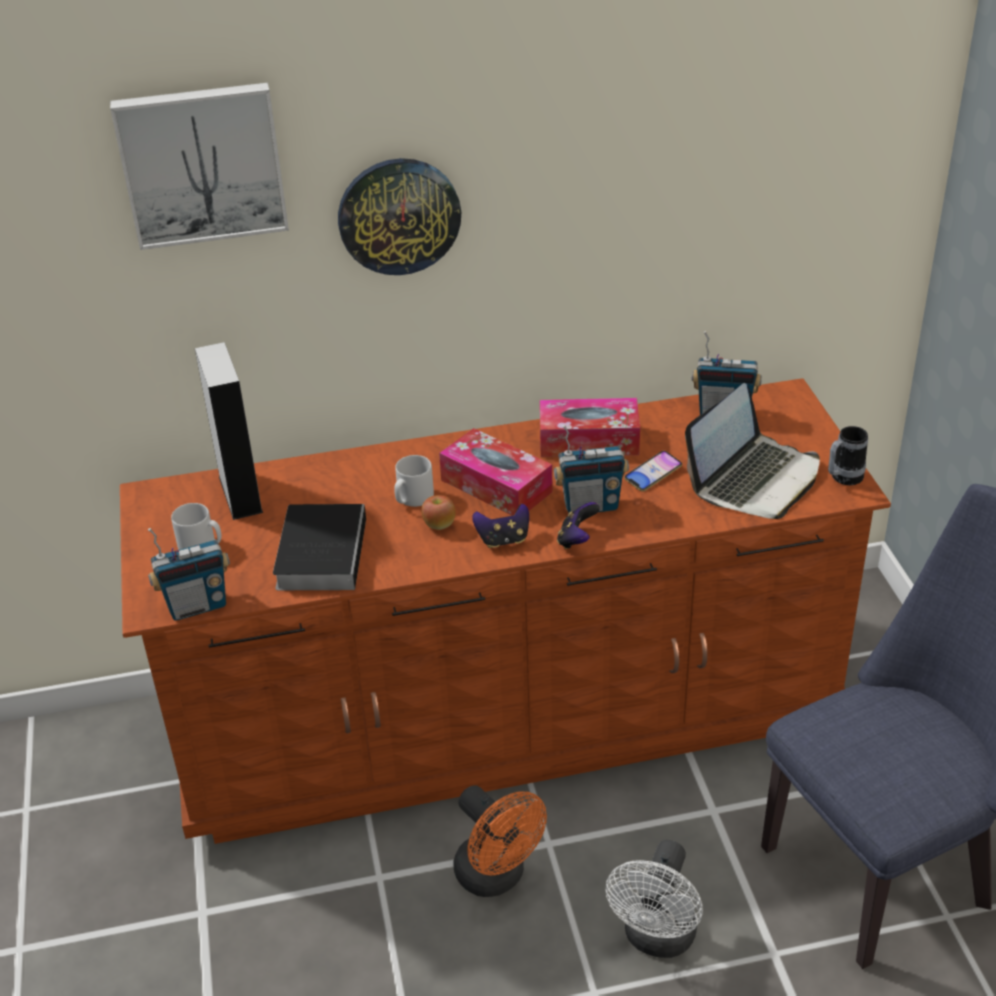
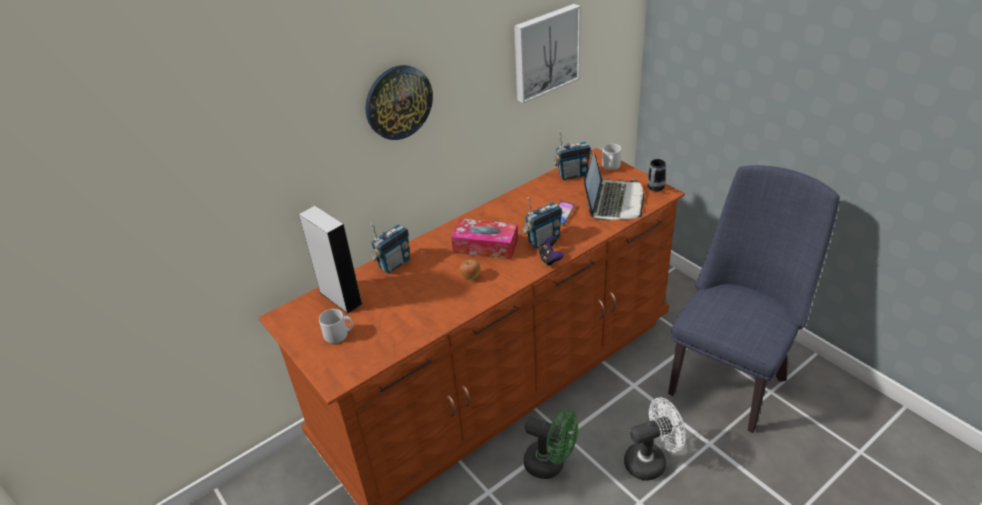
camera: 25 degrees left, 0 degrees up
picture [110,83,289,250] -> picture moved to [514,4,581,104]
radio [148,528,230,621] -> radio moved to [371,223,410,274]
book [273,504,366,590] -> none
grey mug [394,455,434,507] -> grey mug moved to [602,144,621,170]
orange fan [454,785,547,897] -> green fan [524,409,578,479]
game controller [472,504,529,548] -> none
tissue box [540,398,640,457] -> none
white fan [605,840,703,958] -> white fan turned 105 degrees counterclockwise [624,397,686,481]

